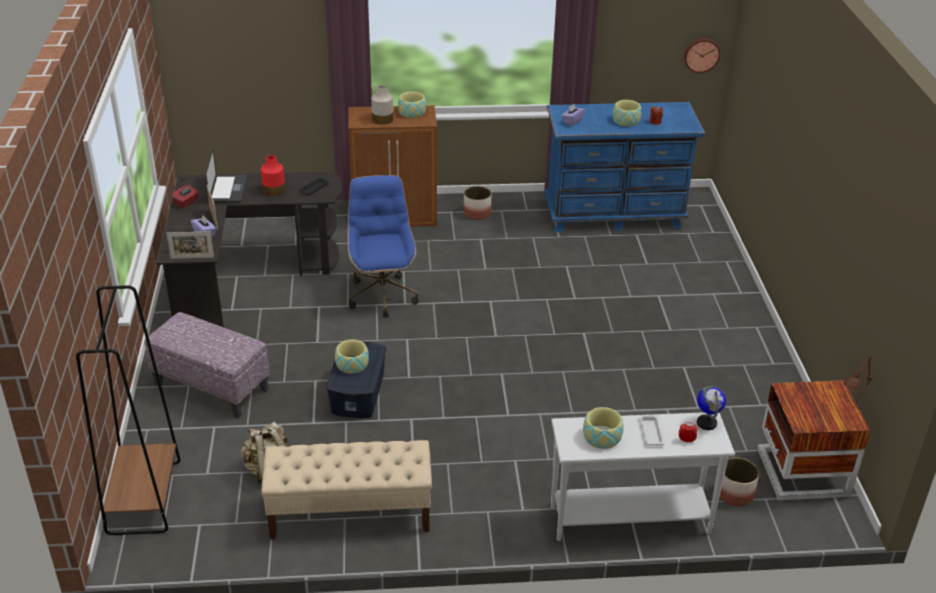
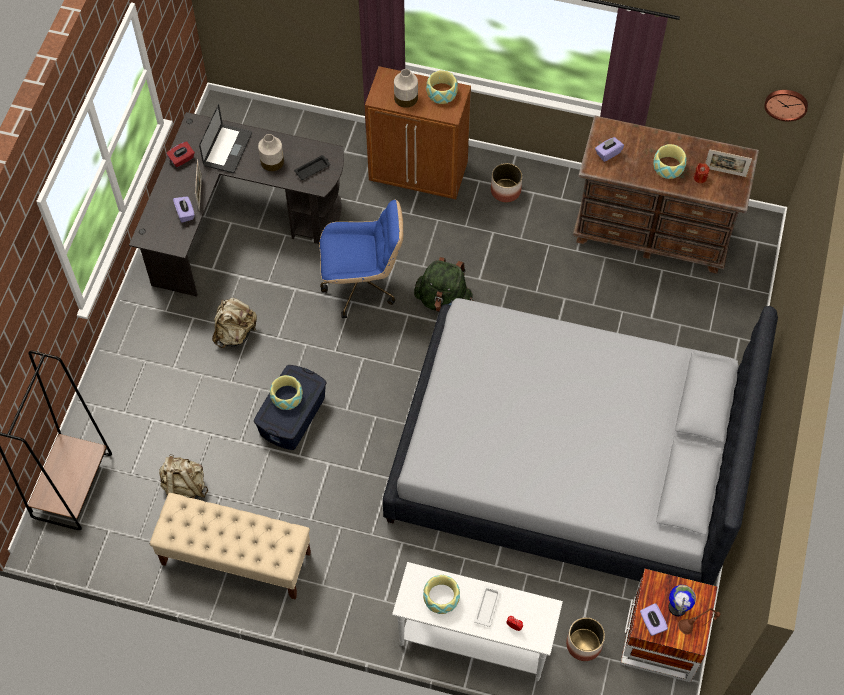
camera: 20 degrees right, 25 degrees up
ottoman [144,312,270,419] -> none
picture frame [167,231,214,259] -> picture frame moved to [705,149,752,177]
red vase [261,155,286,196] -> beige vase [258,134,284,171]
blue office chair [348,175,419,317] -> blue office chair turned 75 degrees clockwise [319,199,403,318]
blue dresser [545,102,705,232] -> brown dresser [573,115,759,274]
globe [697,386,726,430] -> globe moved to [668,585,696,616]
none -> beige backpack [212,298,257,348]
none -> grey bed [383,298,778,585]
none -> green backpack [414,257,474,312]
none -> purple tissue box [640,603,668,636]

